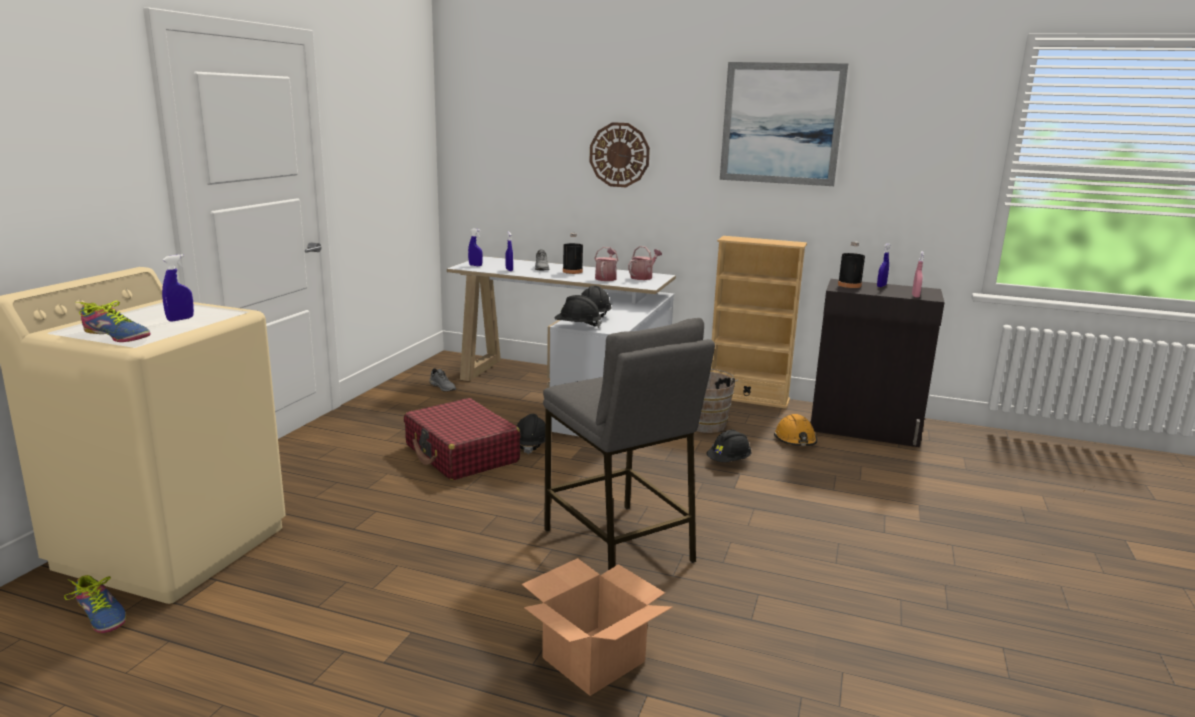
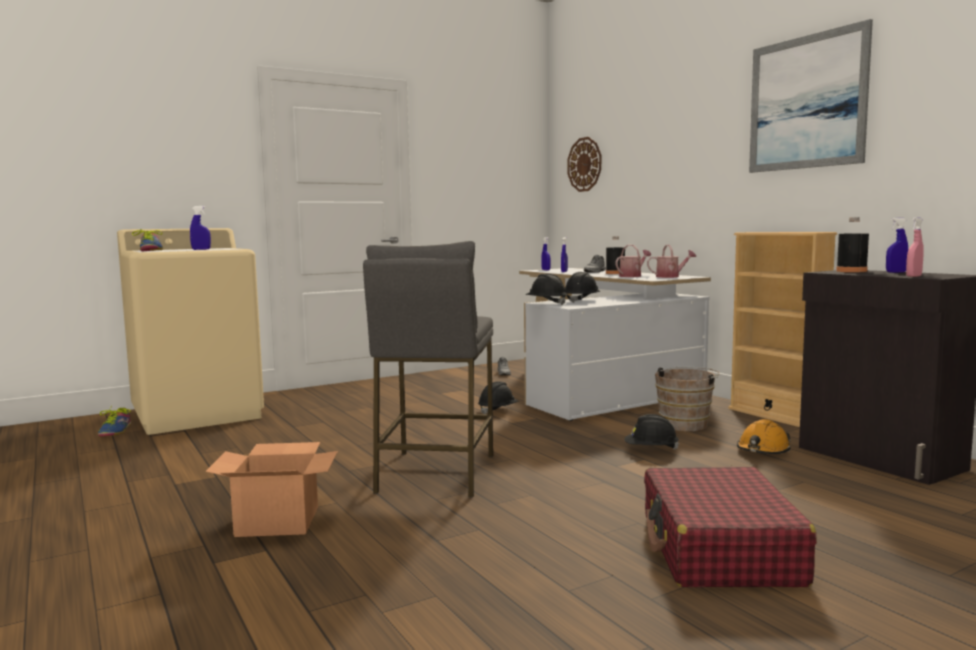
camera: 40 degrees right, 10 degrees down
red suitcase [404,398,521,480] -> red suitcase moved to [644,467,817,587]
wall clock [590,122,650,187] -> wall clock moved to [567,137,601,192]

